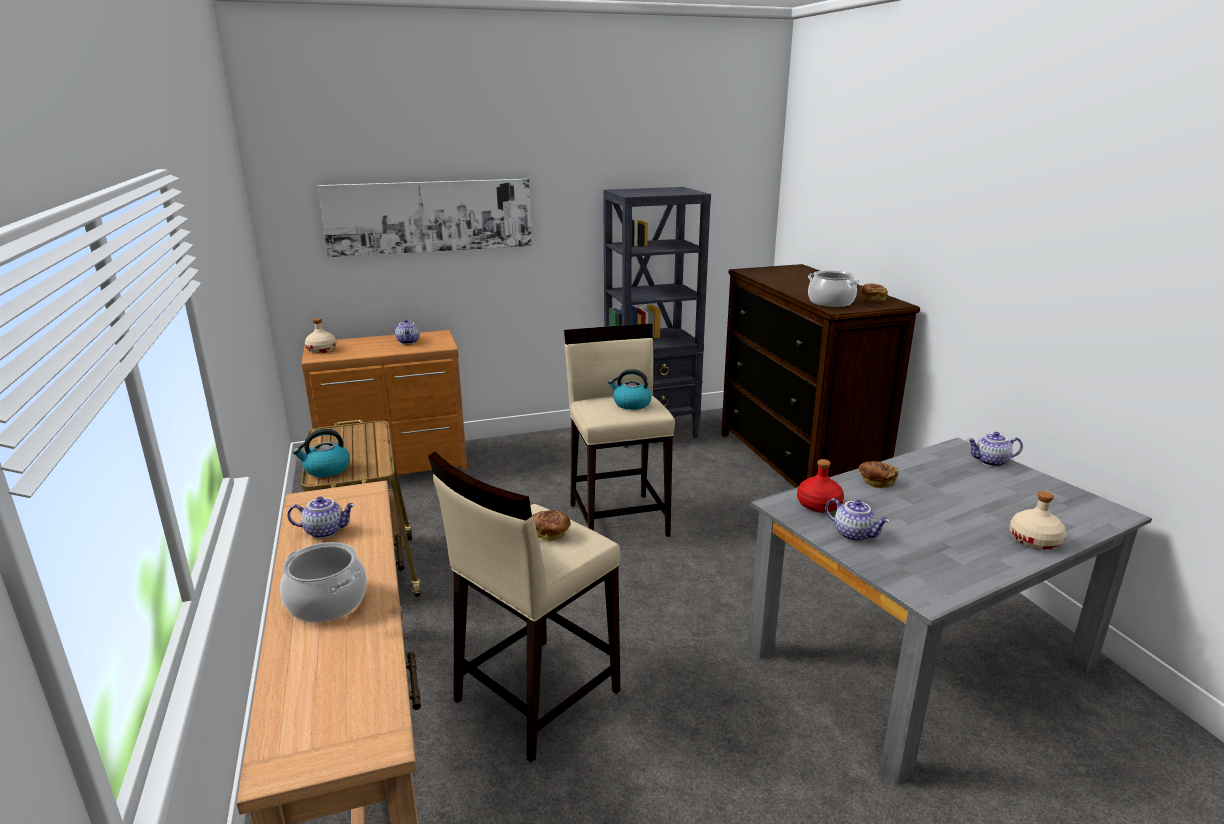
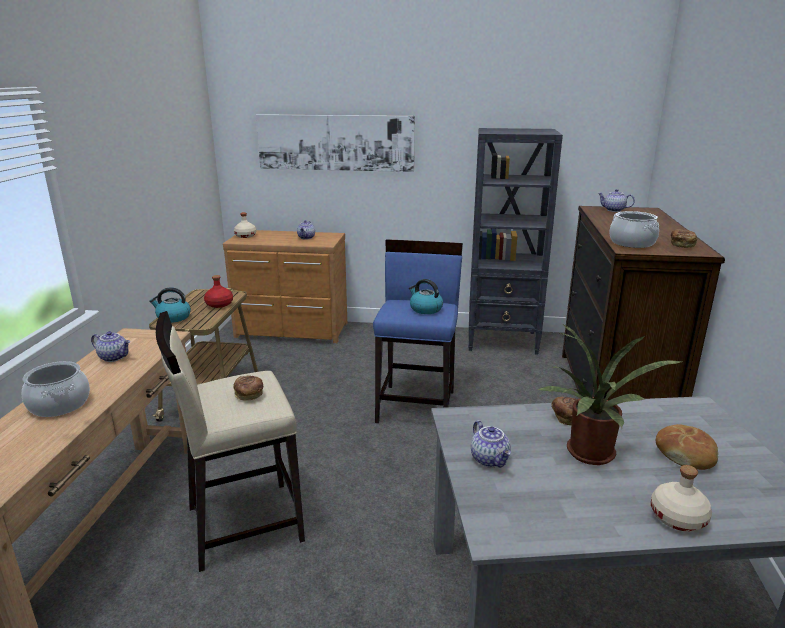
camera: 25 degrees right, 0 degrees up
beige stool [564,323,675,537] -> blue stool [373,239,463,423]
red bottle [797,459,844,513] -> red bottle moved to [204,275,233,308]
teapot [967,432,1023,467] -> teapot moved to [598,189,635,212]
none -> potted plant [538,325,682,465]
none -> bread [656,424,718,470]

